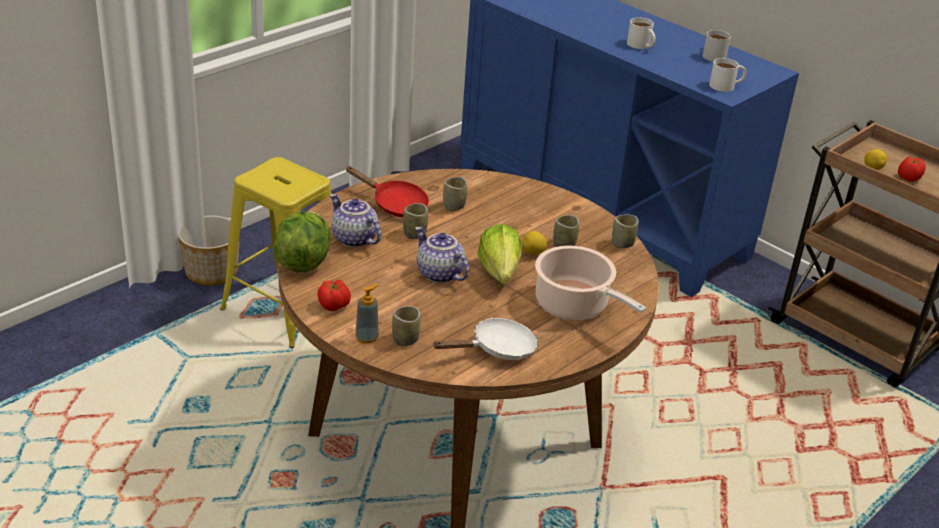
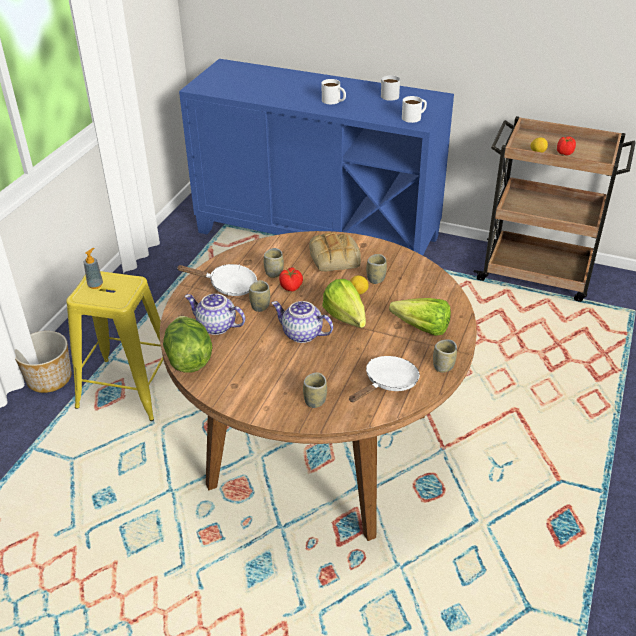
camera: 20 degrees left, 5 degrees up
tomato [317,279,351,311] -> tomato moved to [279,267,303,291]
red frying pan [346,166,429,217] -> white frying pan [176,264,257,296]
soap dispenser [355,284,379,344] -> soap dispenser moved to [83,248,103,289]
cooking pot [535,246,646,320] -> lettuce [389,298,451,336]
cup [612,214,639,248] -> cup moved to [433,339,457,372]
none -> bread [309,233,361,271]

